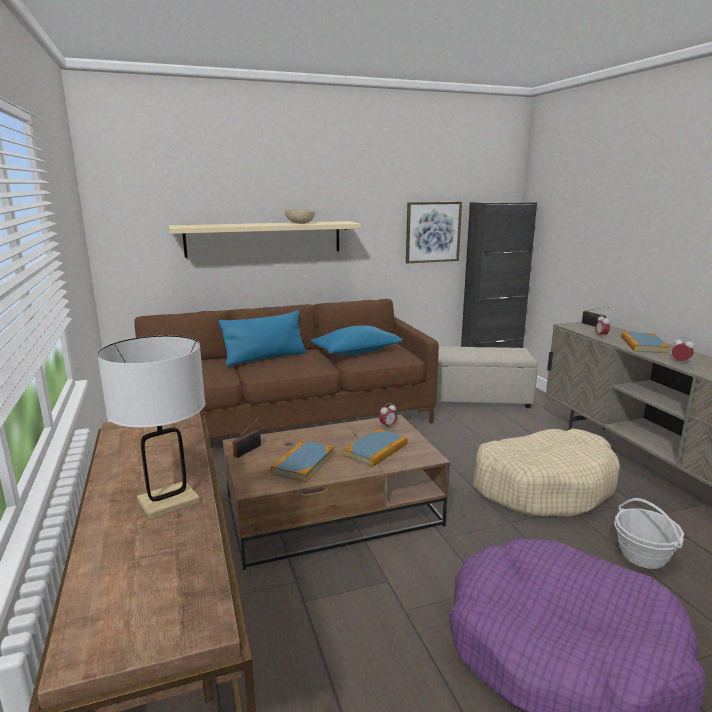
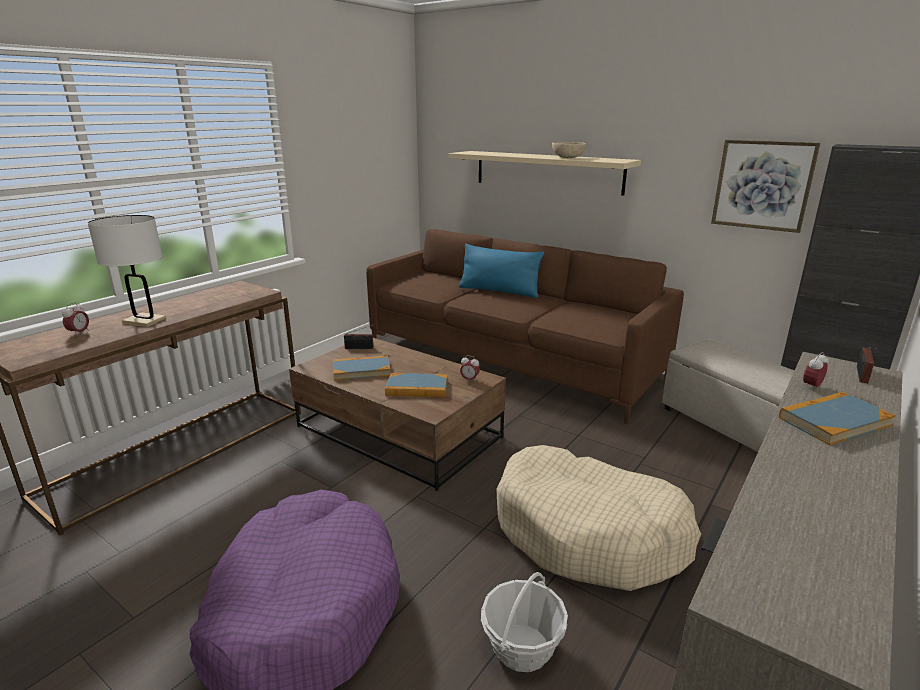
camera: 55 degrees right, 5 degrees up
blue pillow [311,325,403,355] -> none
alarm clock [672,337,695,362] -> alarm clock moved to [62,302,89,334]

